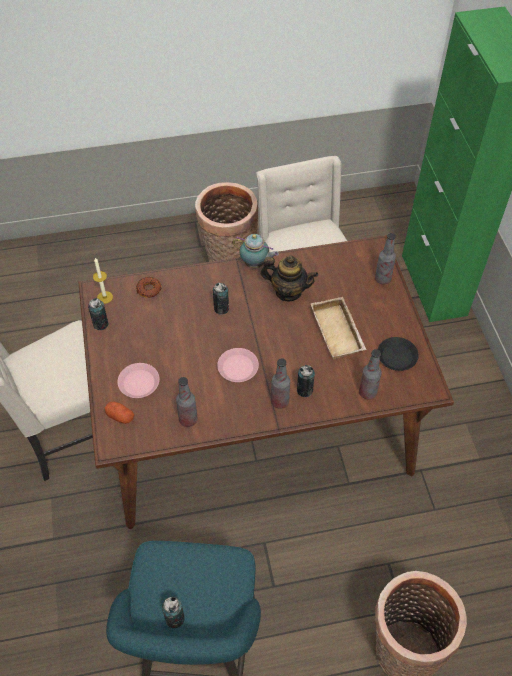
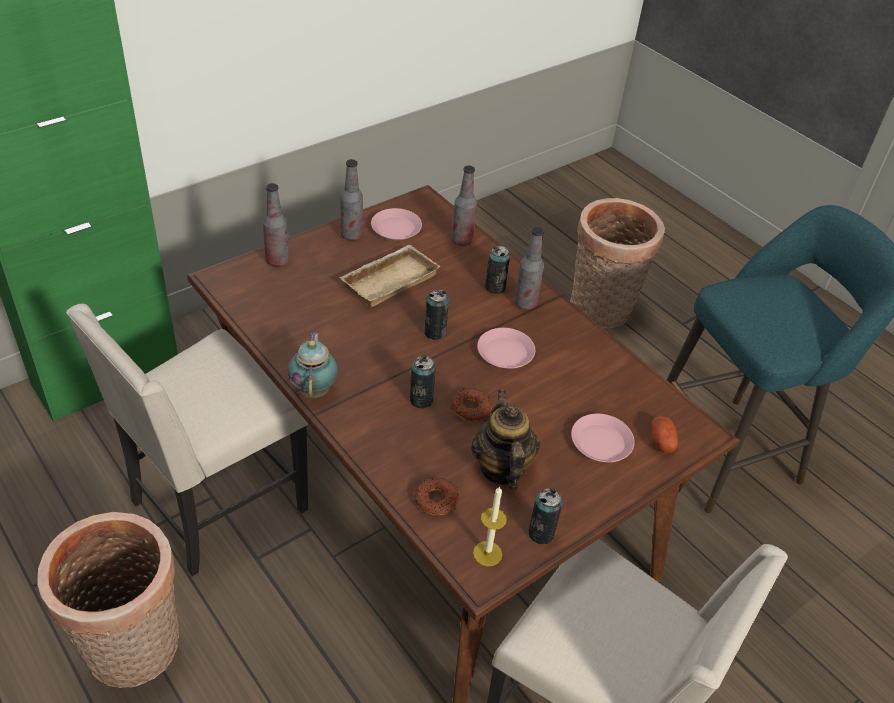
camera: 120 degrees left, 10 degrees down
can [162,597,185,628] -> can moved to [424,290,449,340]
bottle [176,377,198,427] -> bottle moved to [340,159,363,240]
teapot [260,255,318,301] -> teapot moved to [471,390,540,490]
black plate [378,337,419,371] -> pink plate [371,208,422,240]
none -> donut [451,388,492,421]

